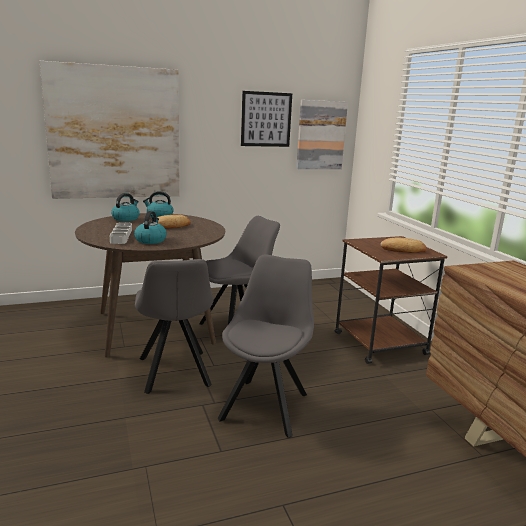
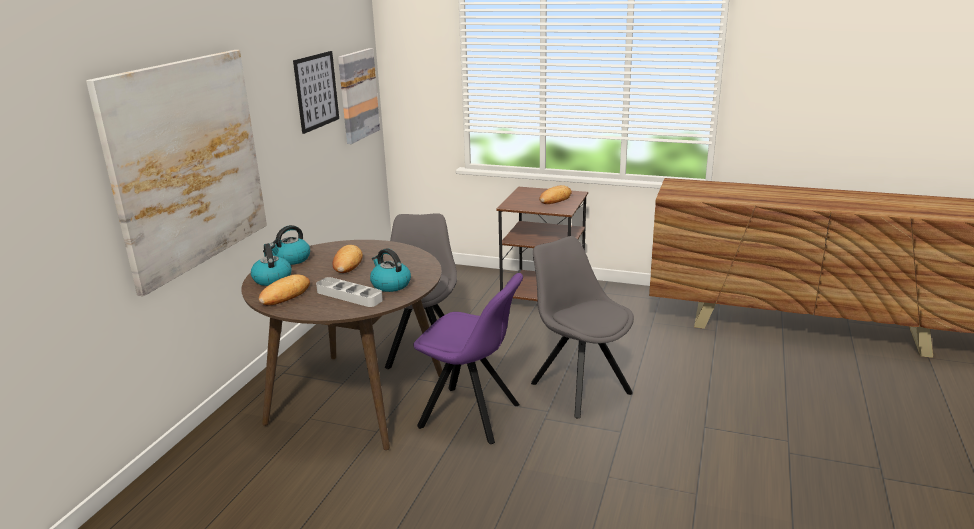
camera: 50 degrees left, 5 degrees up
grey chair [135,259,214,394] -> purple chair [413,273,523,444]
none -> bread [259,274,310,306]

